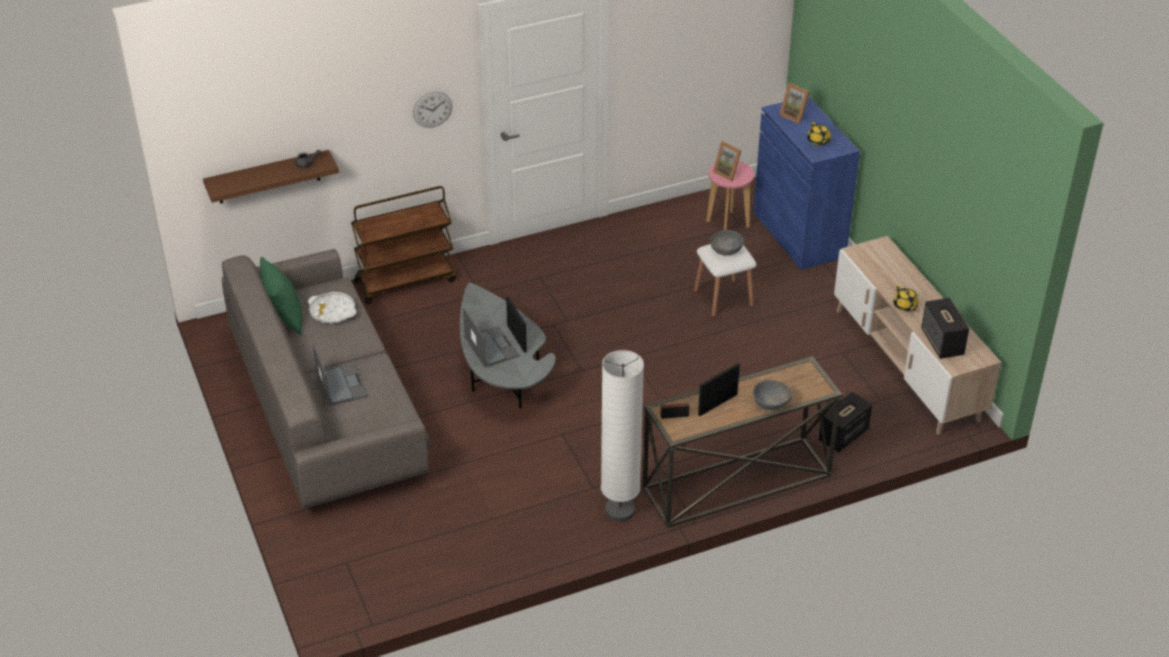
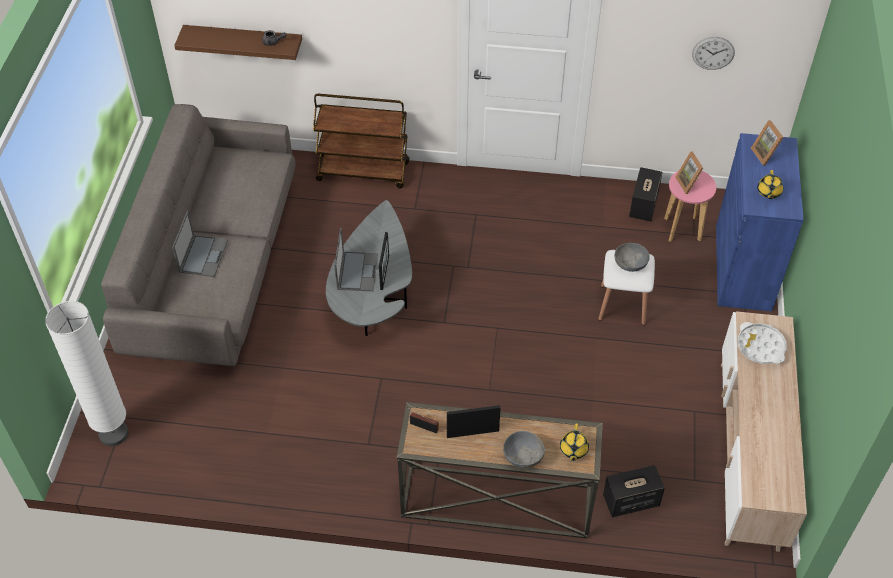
camera: 30 degrees right, 10 degrees up
green pillow [260,257,302,335] -> none
white tray [308,292,356,324] -> white tray moved to [737,322,787,364]
wall clock [413,92,452,128] -> wall clock moved to [692,37,735,70]
white floor lamp [601,350,644,522] -> white floor lamp moved to [45,301,128,446]
yellow teapot [893,285,919,311] -> yellow teapot moved to [560,423,589,461]
speaker [921,298,969,359] -> speaker moved to [629,167,663,221]

